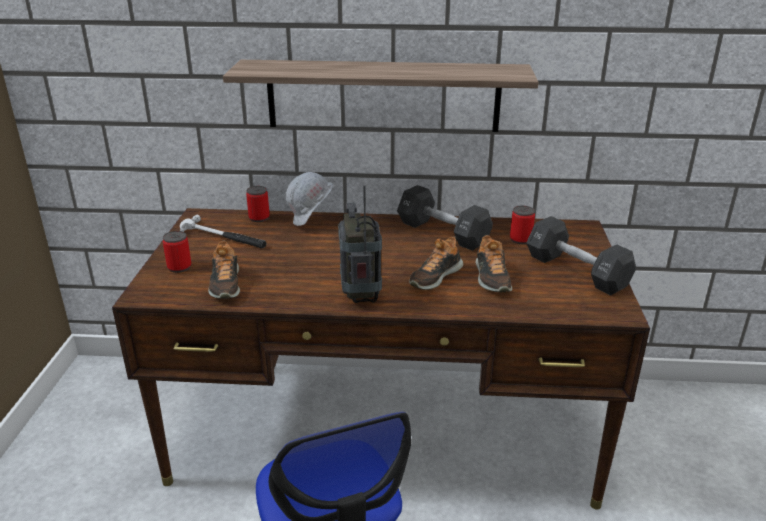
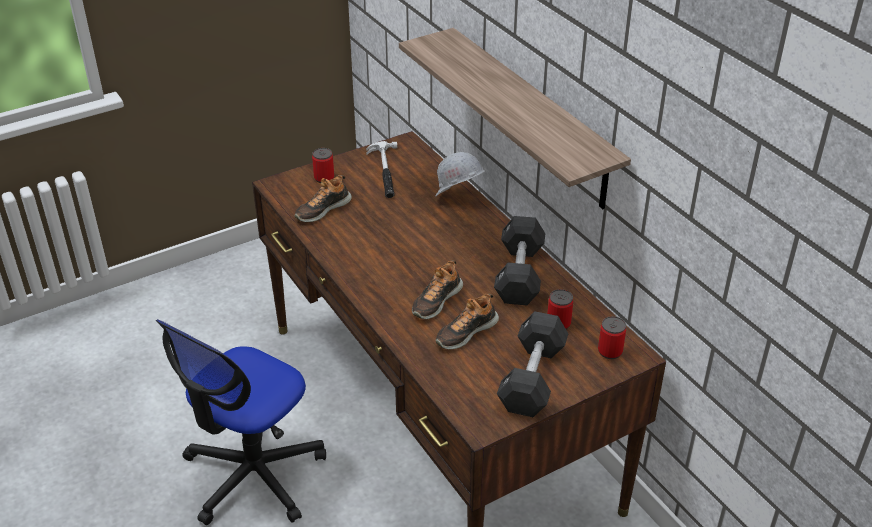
camera: 55 degrees right, 10 degrees up
can [246,186,270,222] -> can moved to [598,316,626,359]
radio [338,185,382,303] -> none
shoe [409,237,463,290] -> shoe turned 60 degrees counterclockwise [412,261,463,319]

